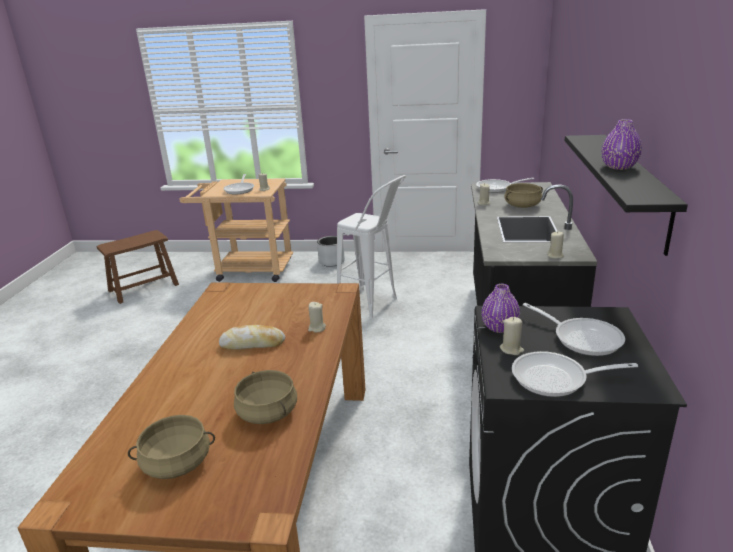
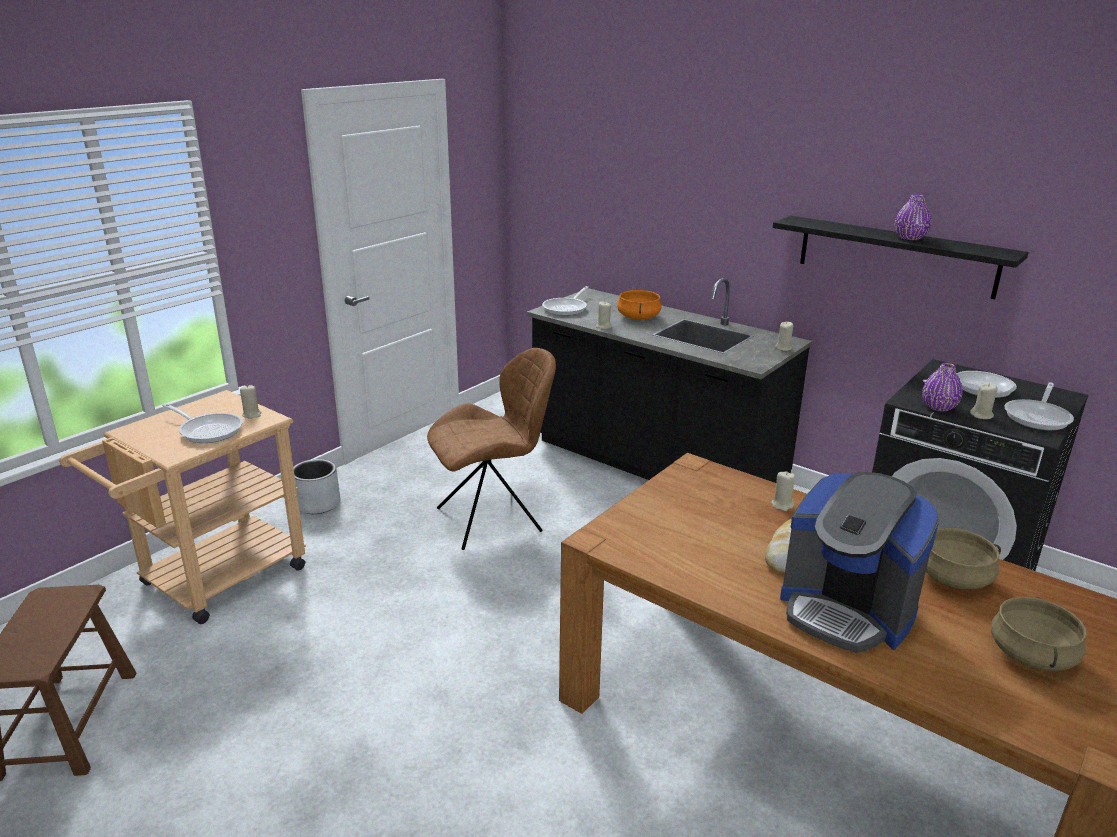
camera: 60 degrees left, 0 degrees up
white stool [337,175,406,318] -> brown chair [427,348,556,550]
beige cooking pot [504,183,543,208] -> orange cooking pot [617,290,662,320]
none -> coffee machine [780,472,940,653]

